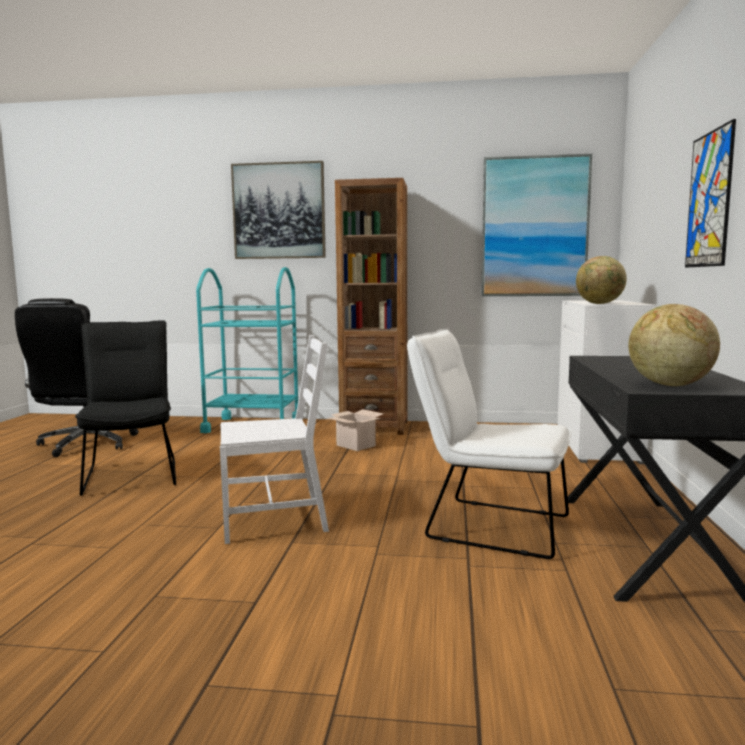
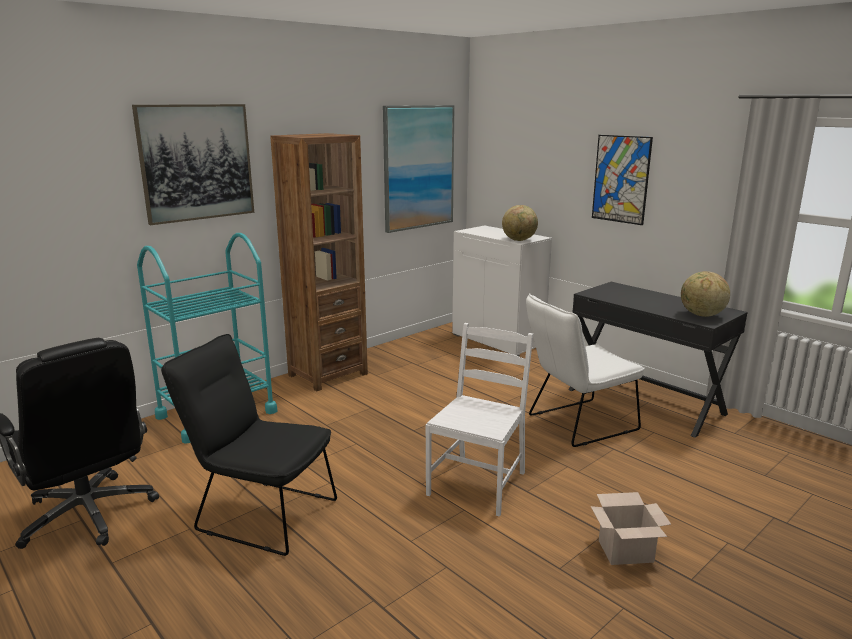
camera: 50 degrees left, 10 degrees up
cardboard box [328,409,383,451] -> cardboard box moved to [591,492,671,565]

